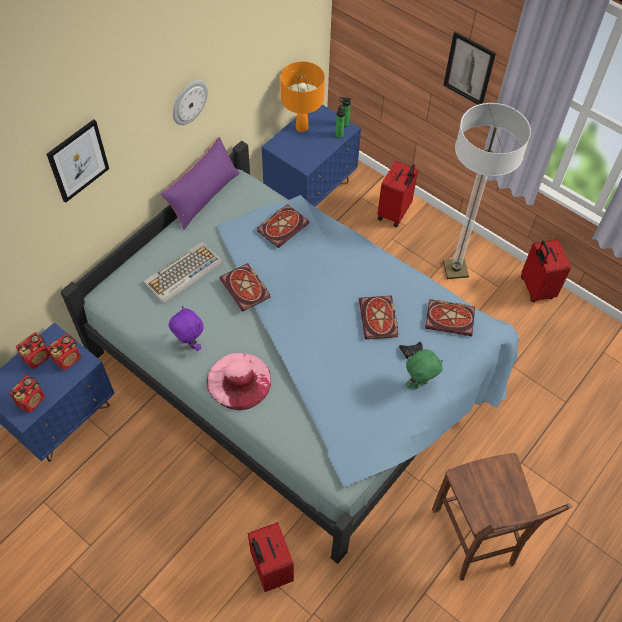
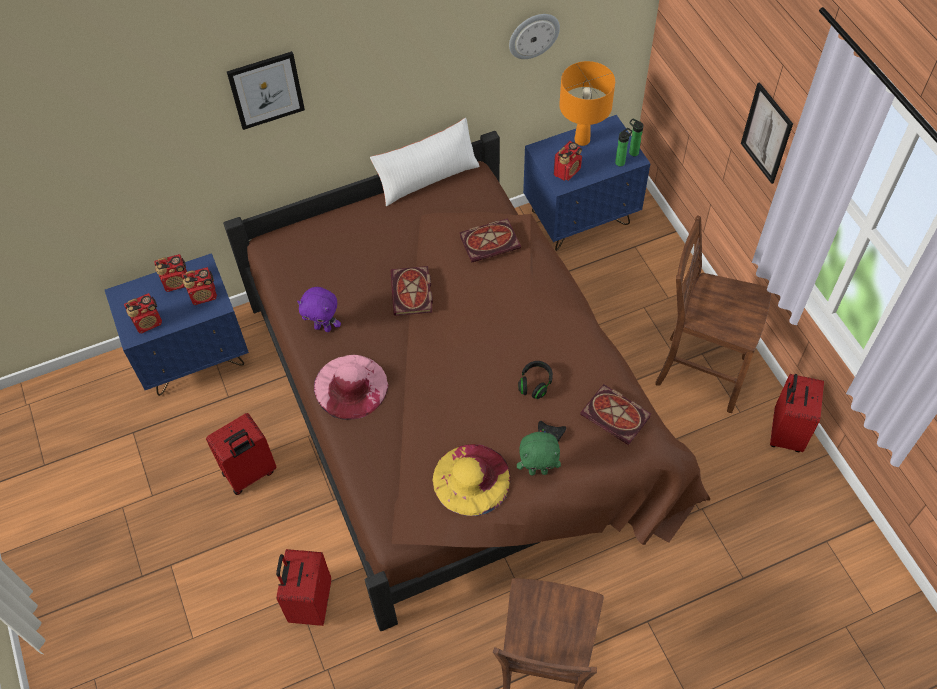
camera: 30 degrees right, 0 degrees up
blue bed [61,141,519,564] -> brown bed [223,131,710,631]
keyboard [143,242,223,304] -> none
purple pillow [161,137,240,230] -> white pillow [370,118,480,206]
purple plush toy [169,306,204,351] -> purple plush toy turned 120 degrees clockwise [297,287,341,332]
wall clock [173,80,208,125] -> wall clock moved to [509,14,560,59]
book [359,296,398,339] -> black headphones [518,361,553,399]
red suitcase [377,161,418,227] -> red suitcase moved to [206,413,277,495]
floor lamp [443,103,531,279] -> brown chair [655,215,771,413]
none -> yellow hat [432,444,510,516]
none -> radio [554,141,582,181]

